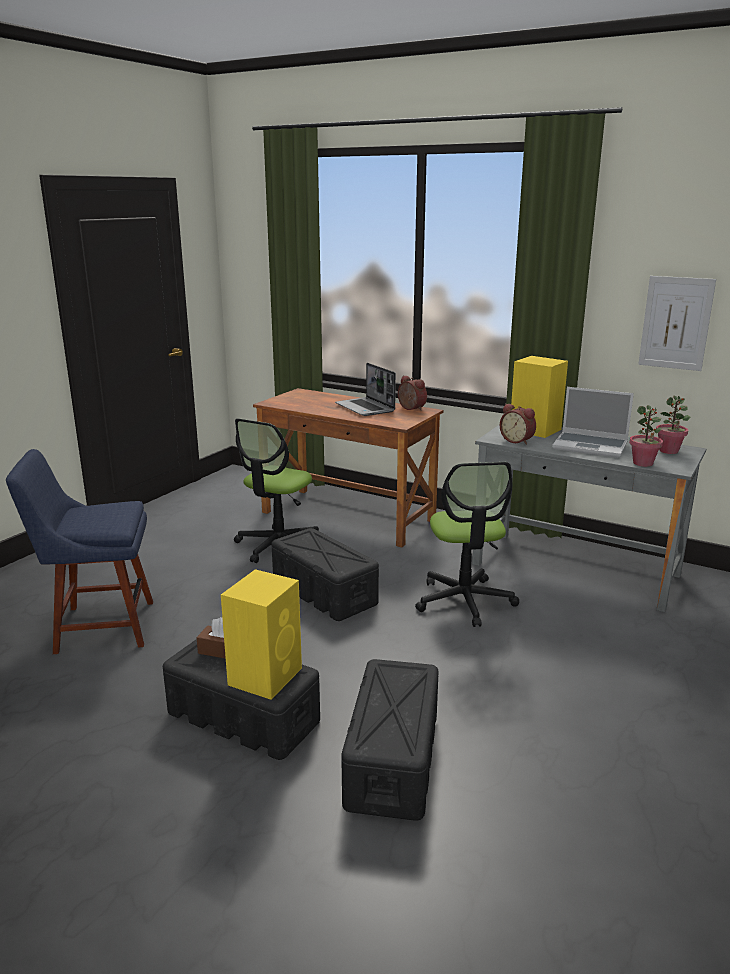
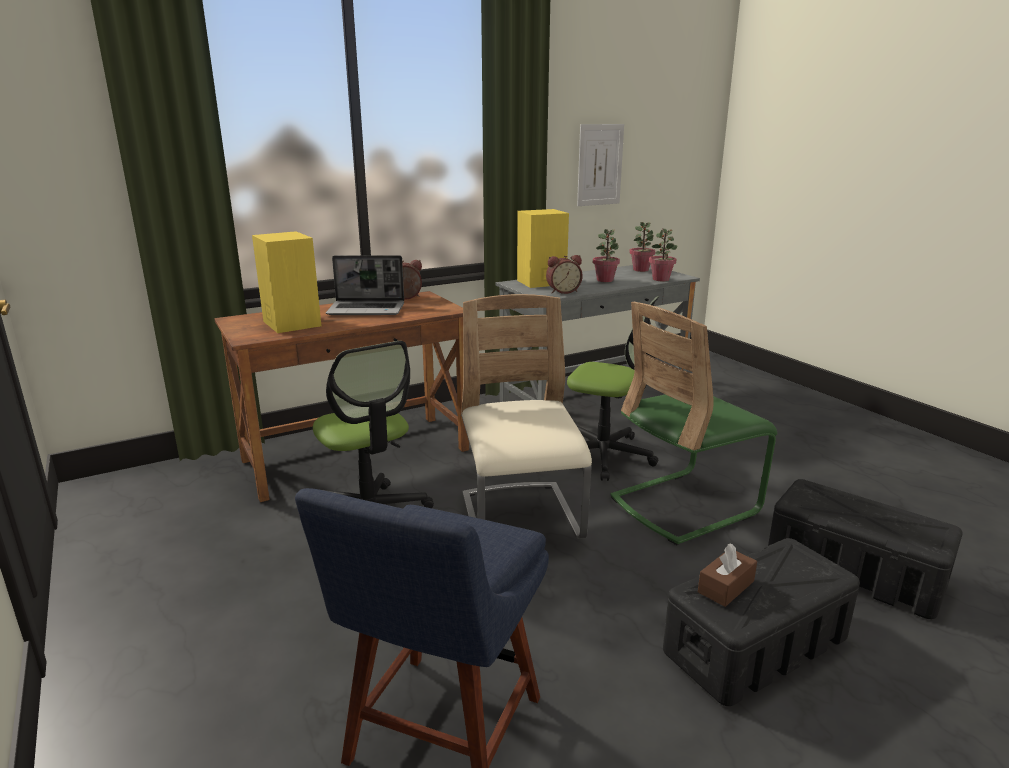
camera: 60 degrees left, 0 degrees up
yellow speaker [221,569,302,700] -> yellow speaker moved to [252,231,321,333]
black storage box [272,528,379,621] -> beige chair [461,294,592,539]
laptop [552,387,634,458] -> potted plant [593,229,620,282]
none -> green chair [610,302,777,545]

